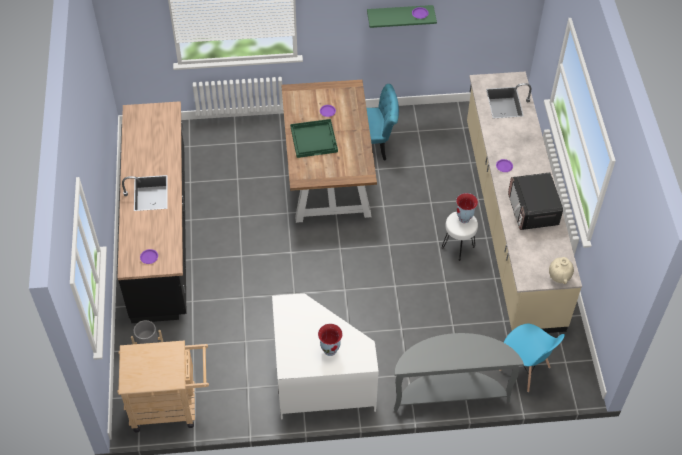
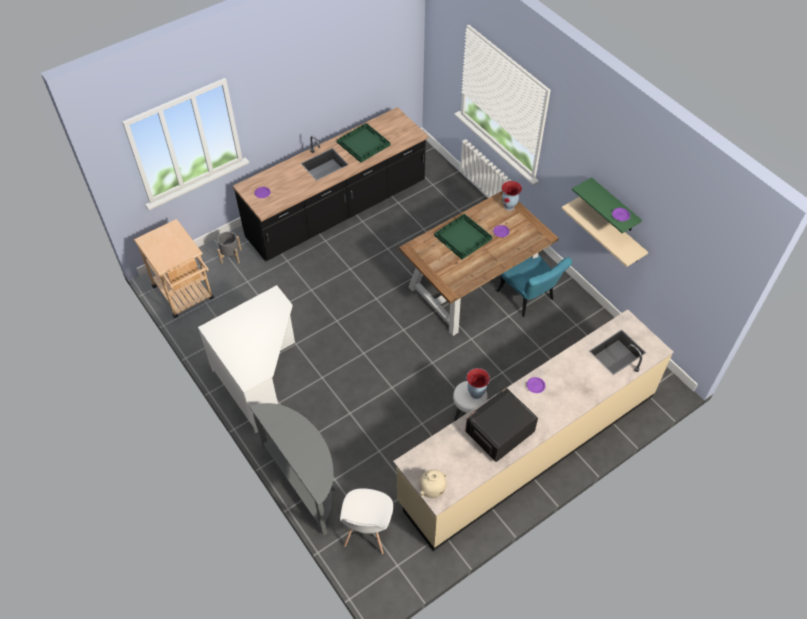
camera: 60 degrees right, 0 degrees up
vase [318,324,343,356] -> vase moved to [502,181,522,211]
blue chair [499,324,565,392] -> white chair [340,488,393,554]
none -> green tray [337,123,390,163]
none -> beige shelf [561,197,648,267]

